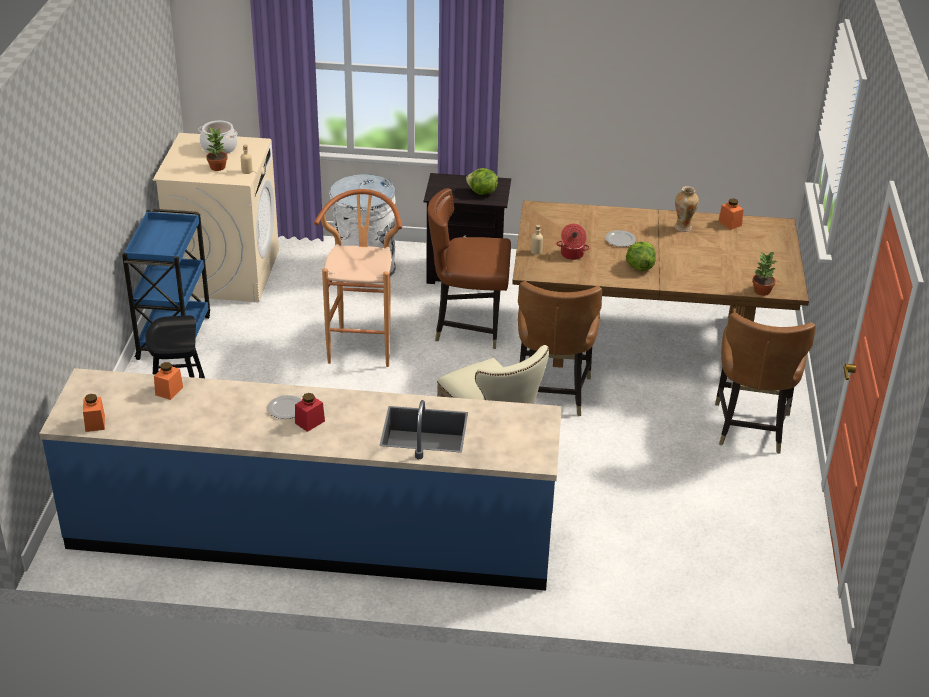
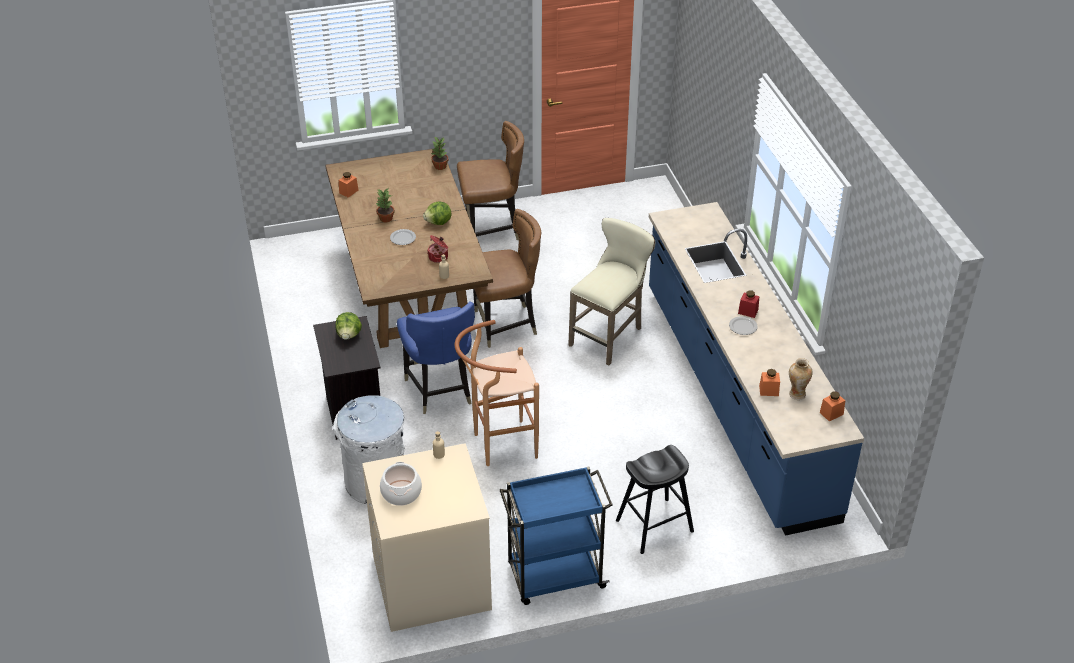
camera: 110 degrees left, 5 degrees up
potted plant [206,128,228,171] -> potted plant moved to [376,188,394,222]
brown chair [427,188,511,349] -> blue chair [397,301,475,414]
vase [675,186,699,232] -> vase moved to [789,358,813,400]

